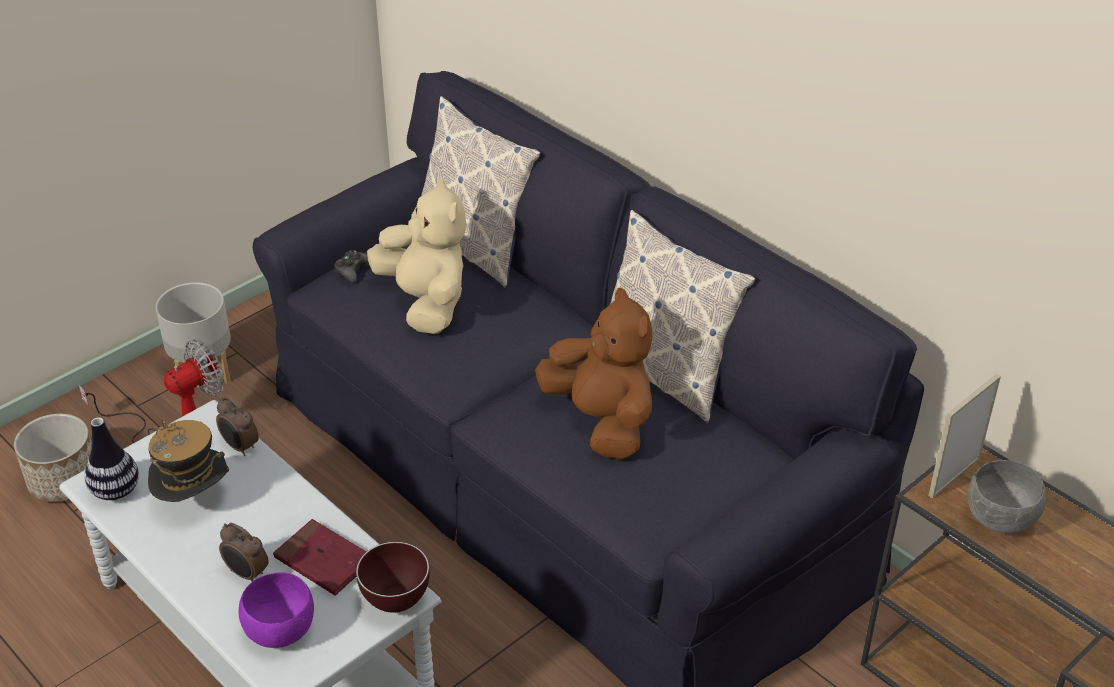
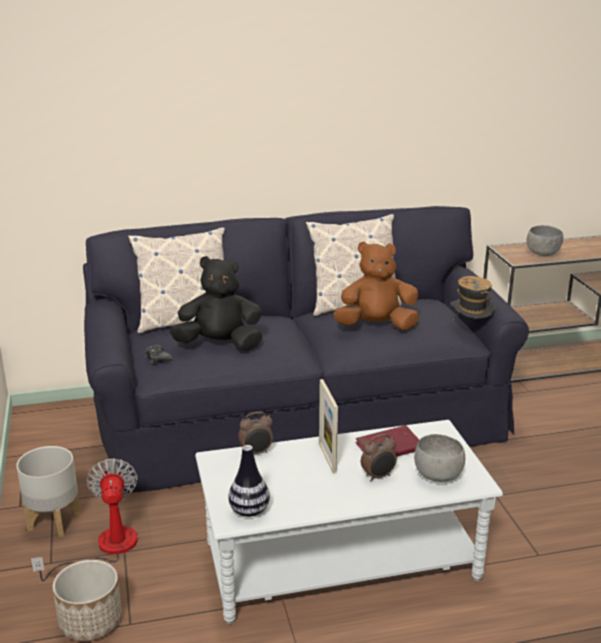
camera: 60 degrees left, 15 degrees down
hat [148,418,229,502] -> hat moved to [450,276,495,321]
purple bowl [239,572,314,648] -> grey bowl [414,434,465,482]
brown bowl [356,542,430,613] -> none
beige plush toy [367,178,466,334] -> black plush toy [170,256,262,350]
picture frame [928,374,1001,499] -> picture frame moved to [319,379,338,474]

